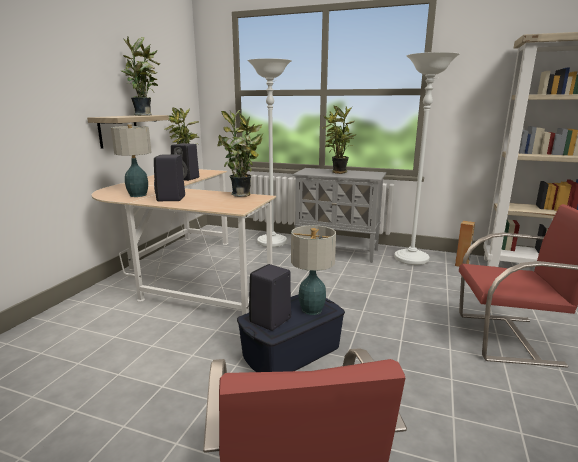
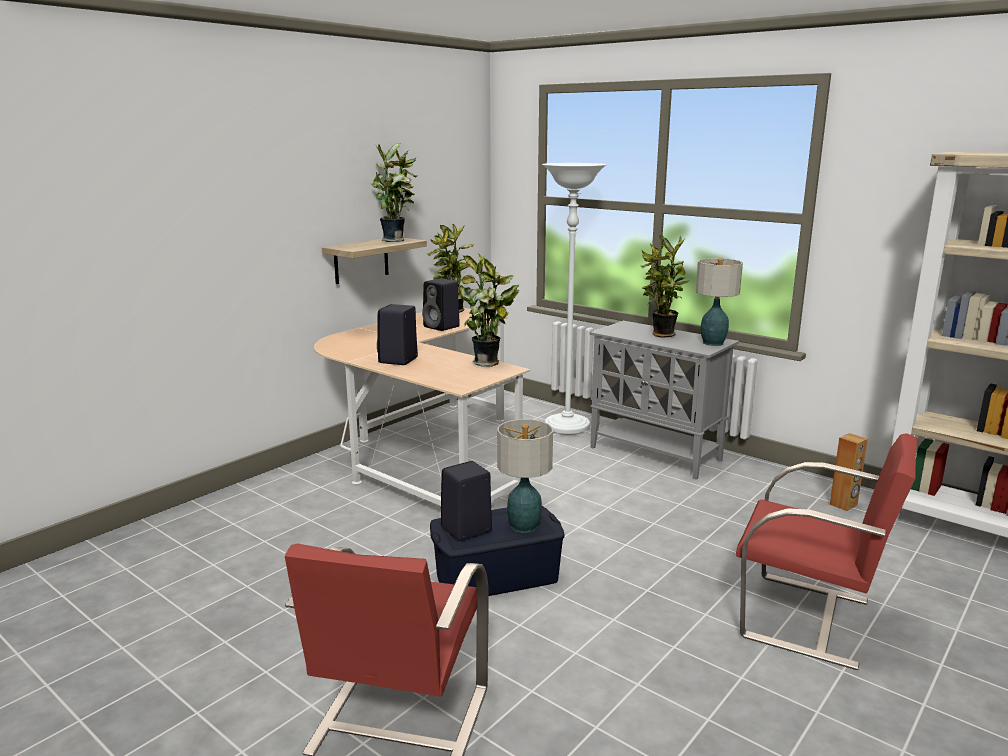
camera: 20 degrees right, 0 degrees up
table lamp [111,124,152,197] -> table lamp moved to [696,258,743,346]
white floor lamp [394,52,459,265] -> none

